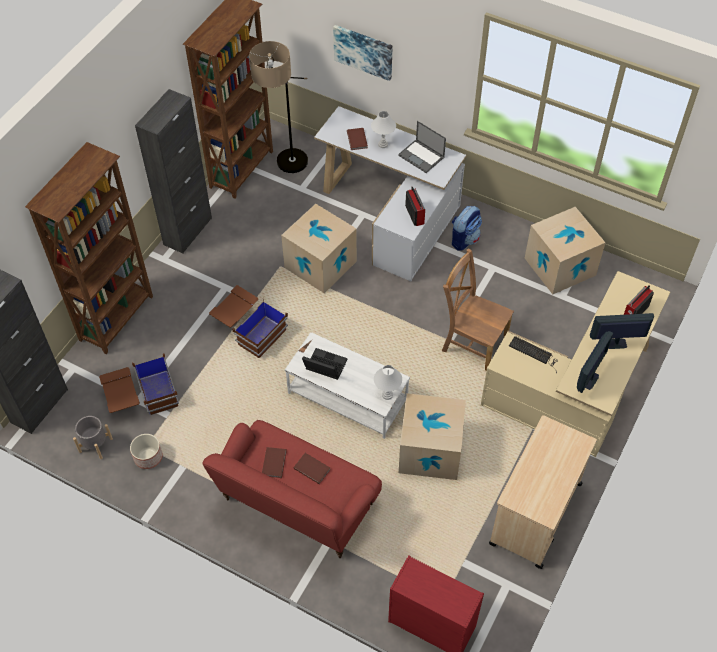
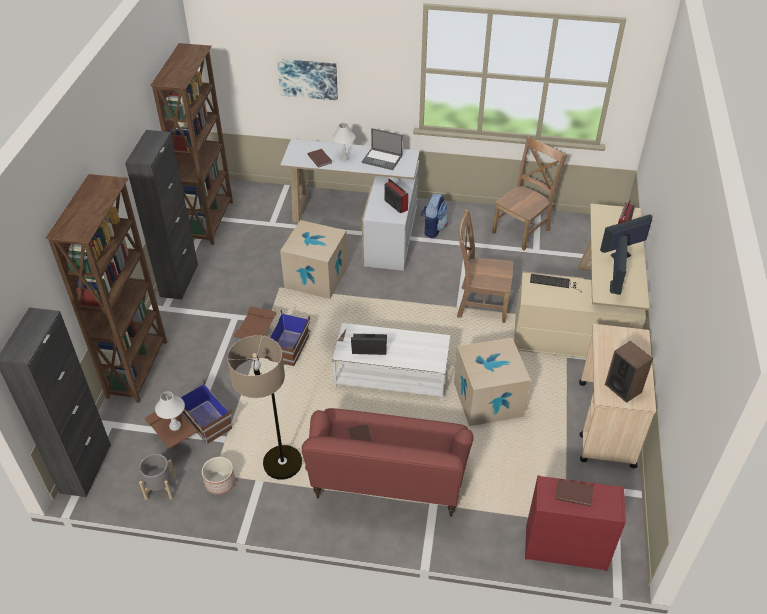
camera: 20 degrees left, 10 degrees down
floor lamp [249,41,308,173] -> floor lamp moved to [227,335,302,479]
brown book [293,453,331,484] -> brown book moved to [555,479,593,507]
white table lamp [374,365,402,400] -> white table lamp moved to [155,391,185,431]
cardboard box [525,207,606,294] -> brown chair [492,136,568,250]
none -> speaker [605,341,653,403]

